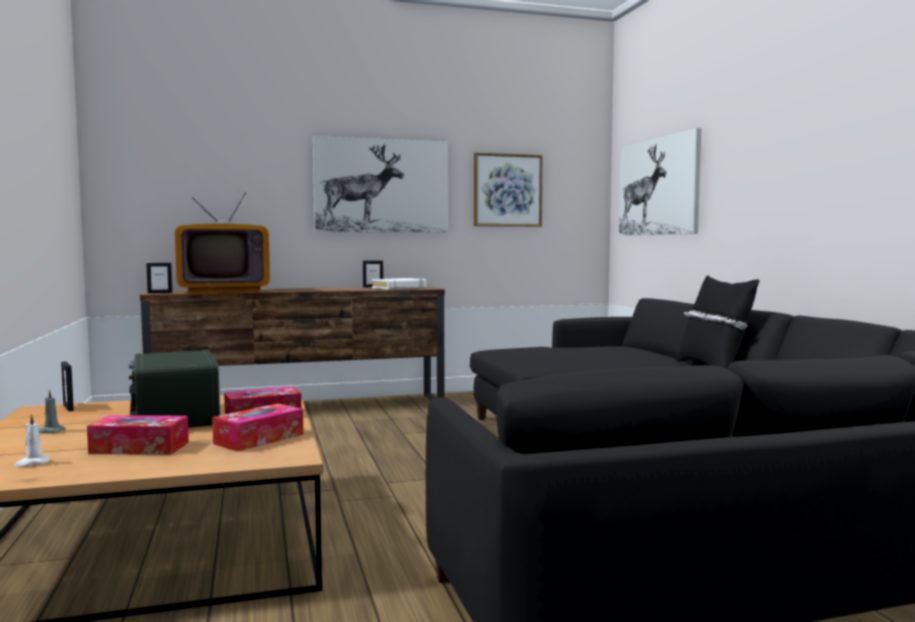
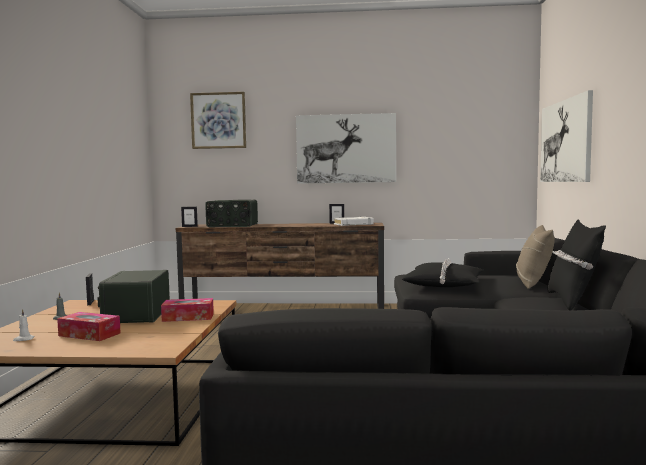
camera: 20 degrees right, 0 degrees up
television [175,192,270,293] -> radio [205,200,258,227]
tissue box [212,403,303,452] -> none
picture [474,153,543,227] -> picture moved to [190,92,246,149]
none -> black pillow [402,258,484,287]
none -> beige pillow [516,225,555,289]

